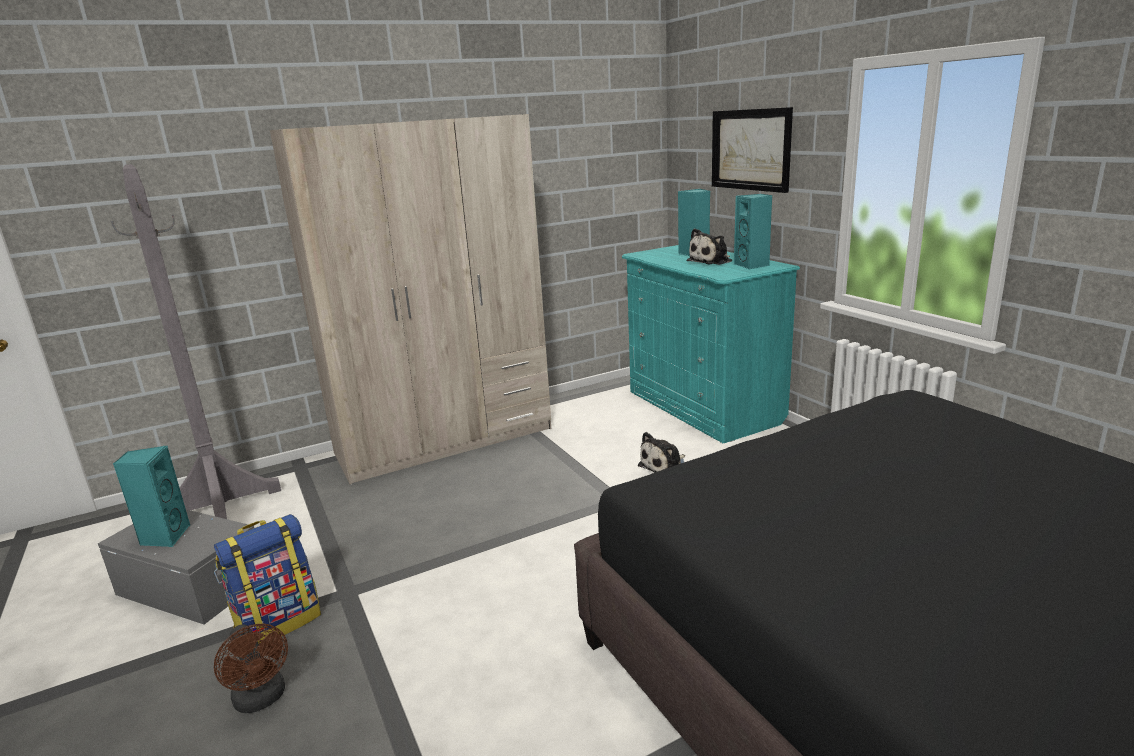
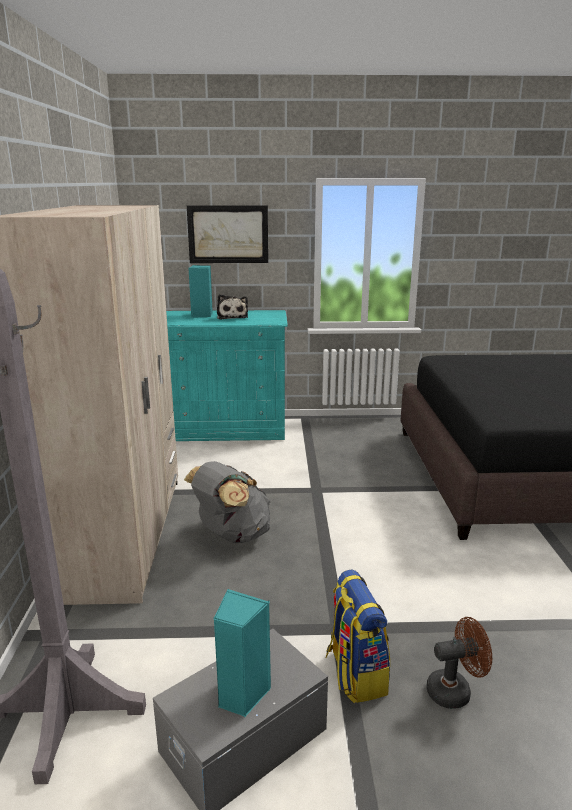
camera: 65 degrees left, 0 degrees up
plush toy [638,432,685,473] -> none
turquoise speaker [734,194,772,270] -> none
none -> grey backpack [184,461,270,543]

